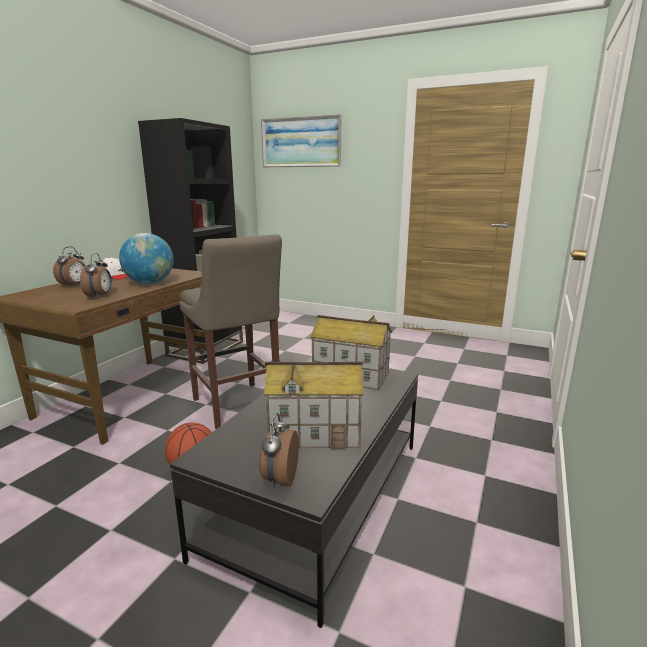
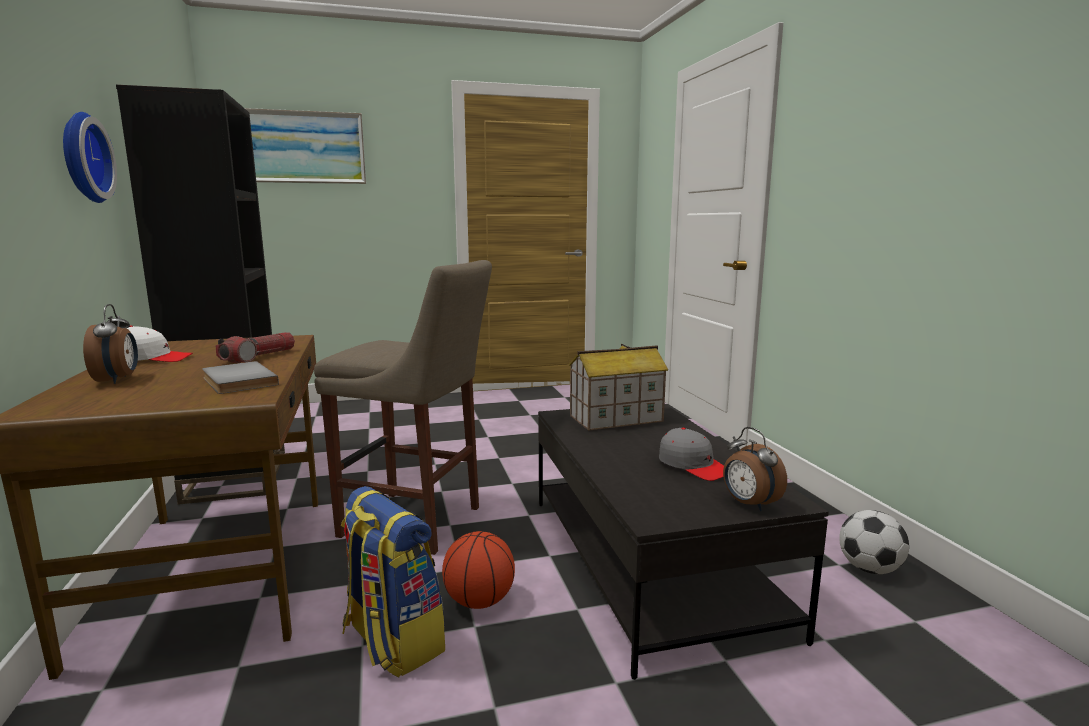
camera: 40 degrees left, 5 degrees down
alarm clock [80,253,112,299] -> grey book [202,361,279,394]
globe [119,233,173,284] -> flashlight [216,332,295,363]
toy house [264,362,364,450] -> grey cap [659,428,724,481]
none -> wall clock [63,112,117,203]
none -> backpack [341,486,445,677]
none -> football [839,510,909,574]

